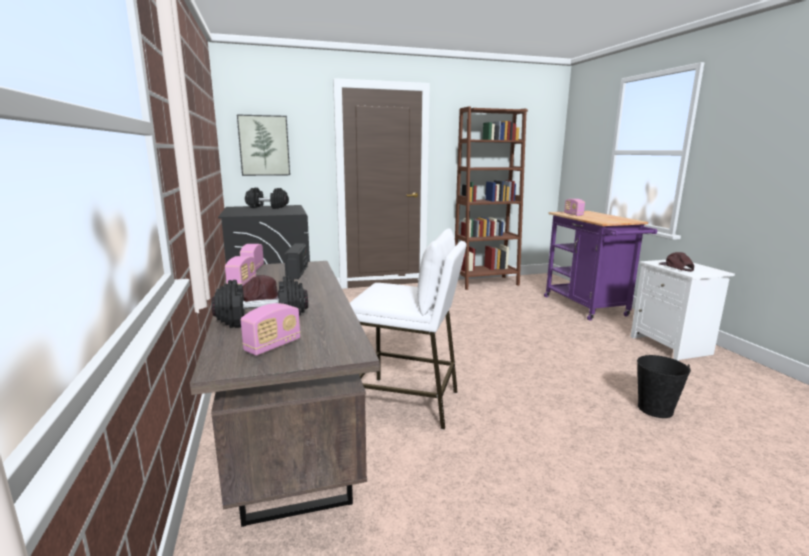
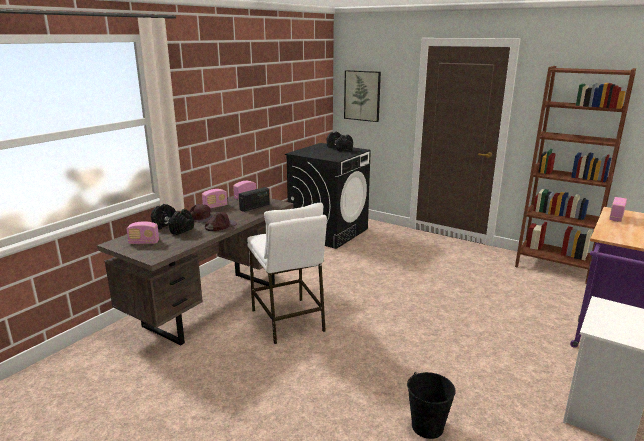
camera: 50 degrees right, 5 degrees up
brown cap [659,252,694,272] -> brown cap moved to [205,212,237,231]

